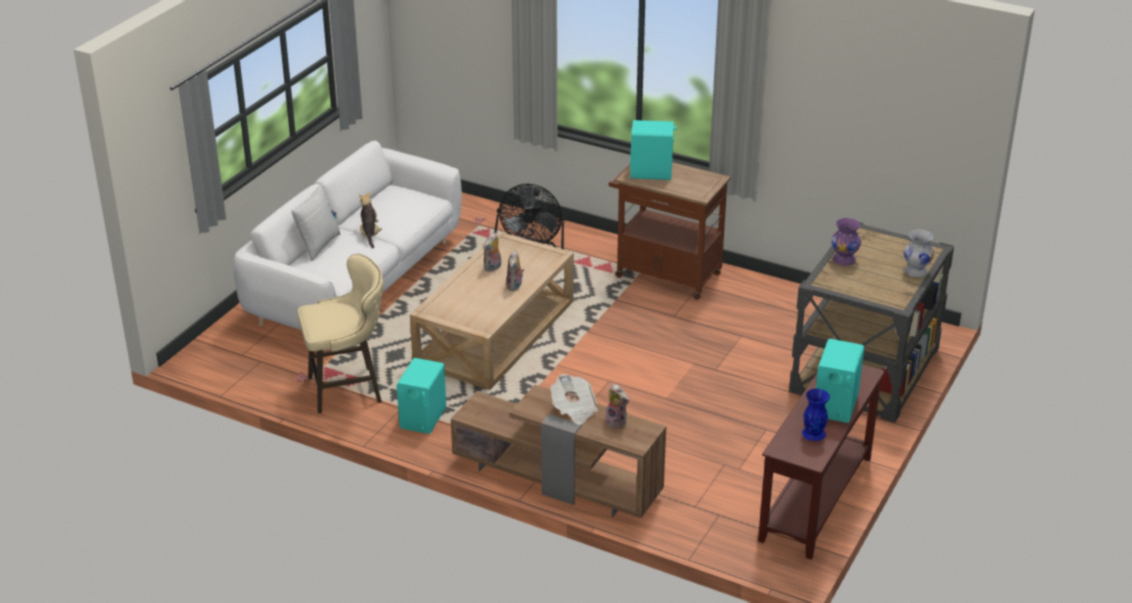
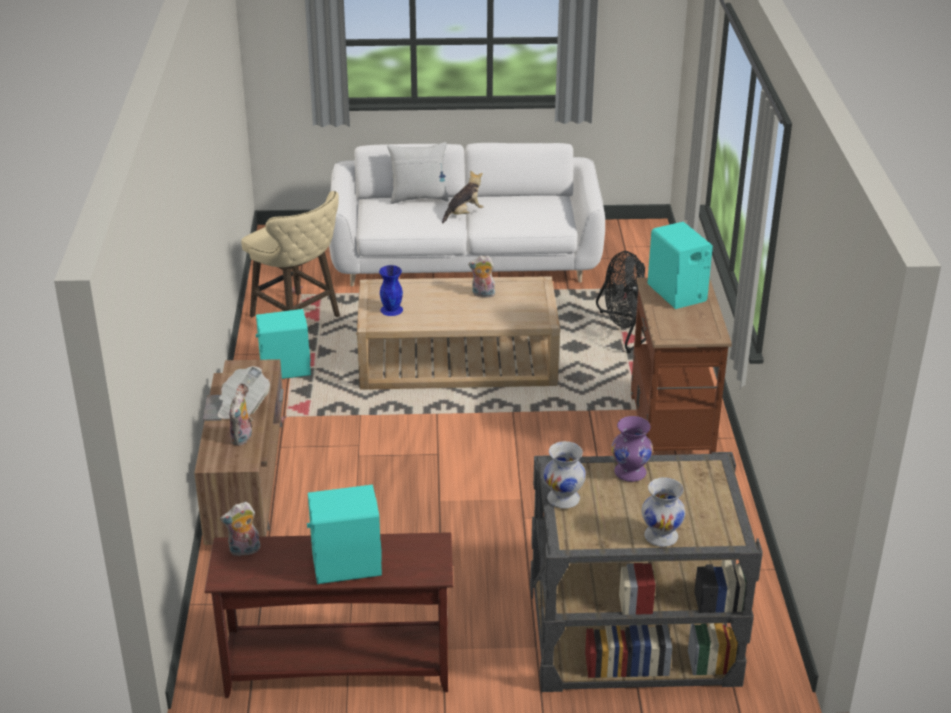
camera: 60 degrees right, 0 degrees up
plush toy [506,250,524,291] -> plush toy moved to [220,502,260,557]
blue vase [802,389,830,441] -> blue vase moved to [379,265,403,316]
none -> white vase [544,441,586,509]

